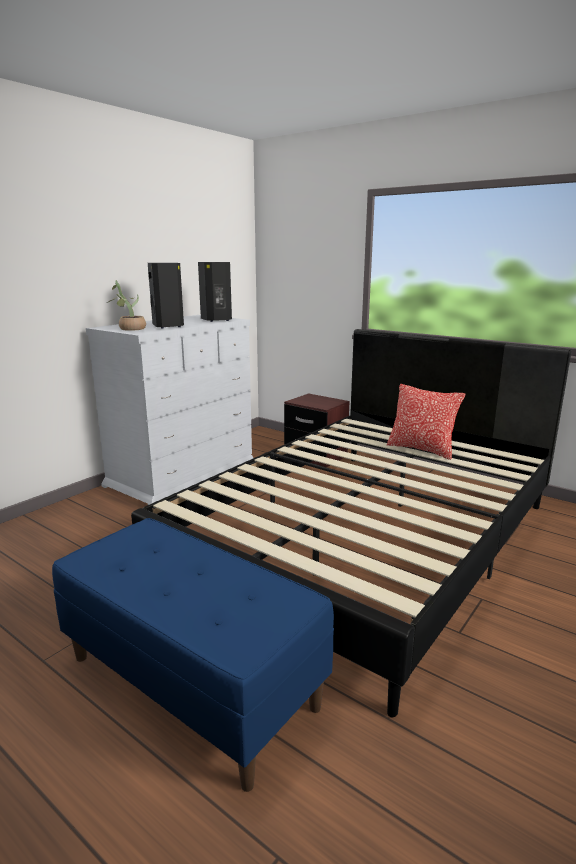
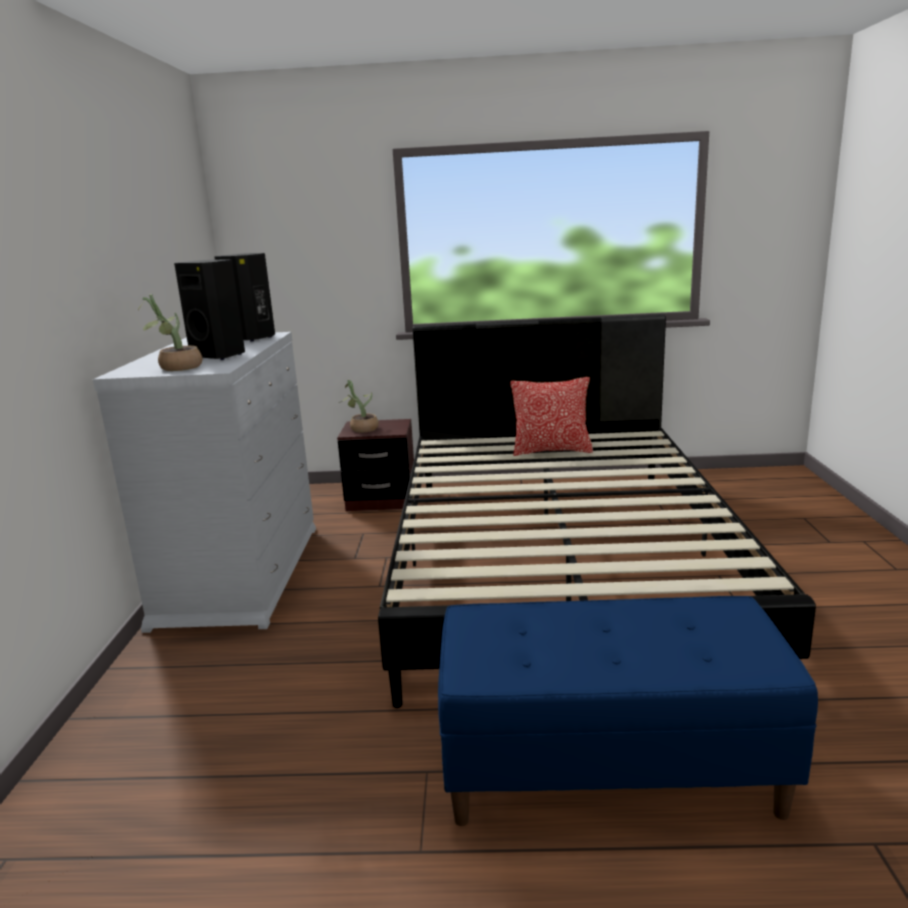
camera: 35 degrees left, 0 degrees up
none -> potted plant [339,380,379,432]

